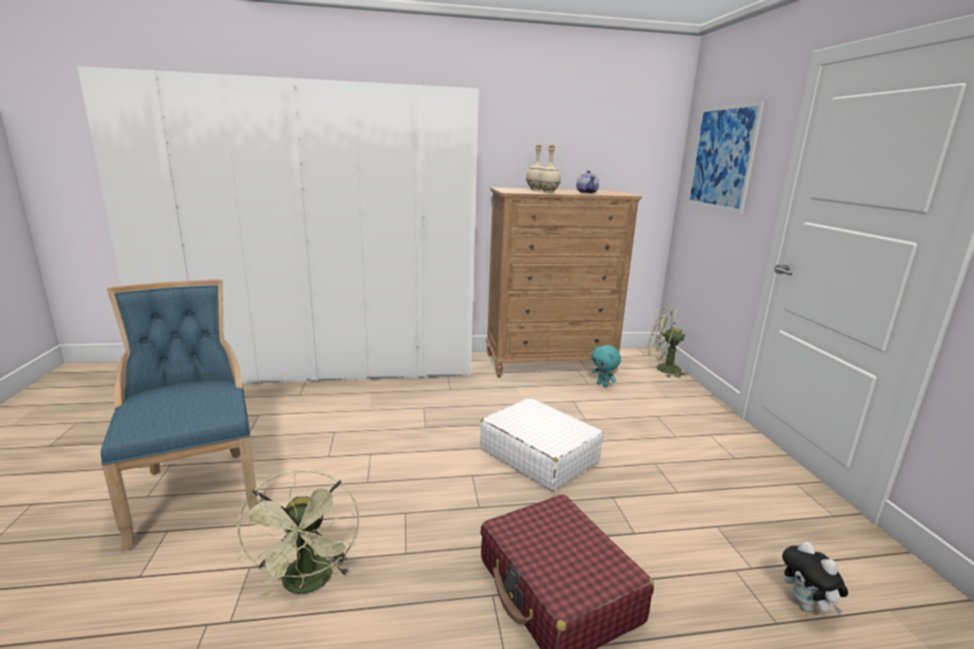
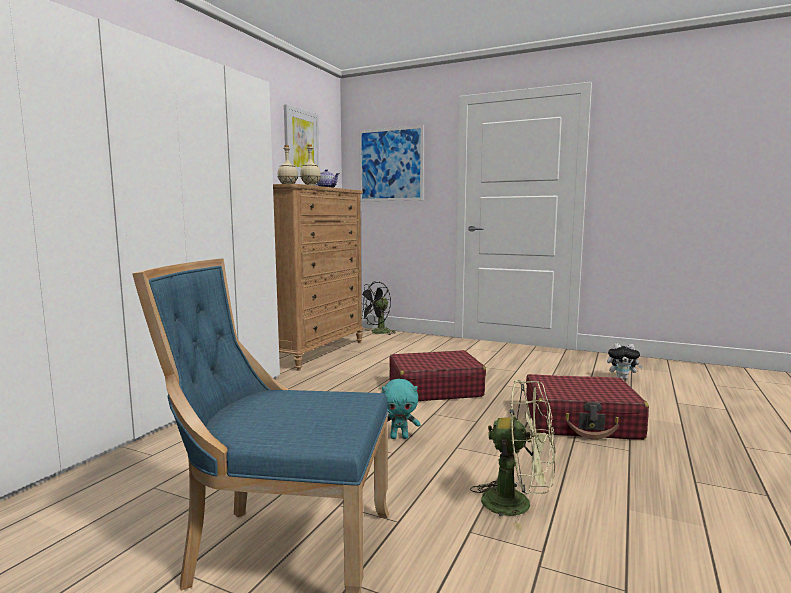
camera: 55 degrees left, 10 degrees down
white suitcase [480,398,604,491] -> red suitcase [390,350,486,401]
turquoise plush toy [592,345,621,387] -> turquoise plush toy moved to [381,379,420,439]
green fan [648,308,689,378] -> black fan [361,282,396,335]
none -> picture [284,104,319,177]

